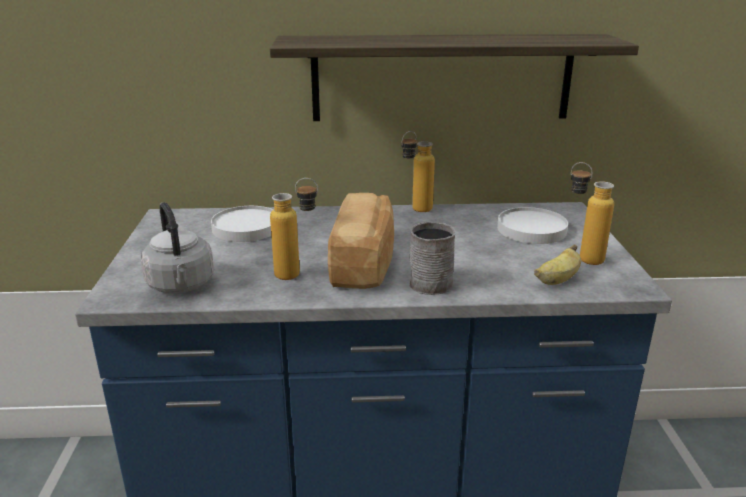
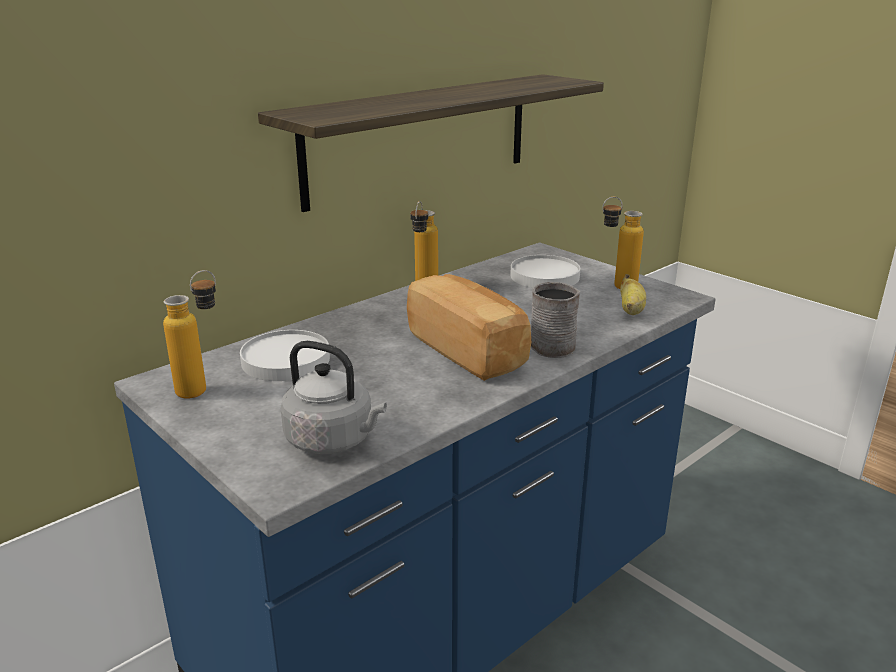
camera: 40 degrees left, 0 degrees up
bottle [270,178,318,280] -> bottle moved to [163,270,216,399]

